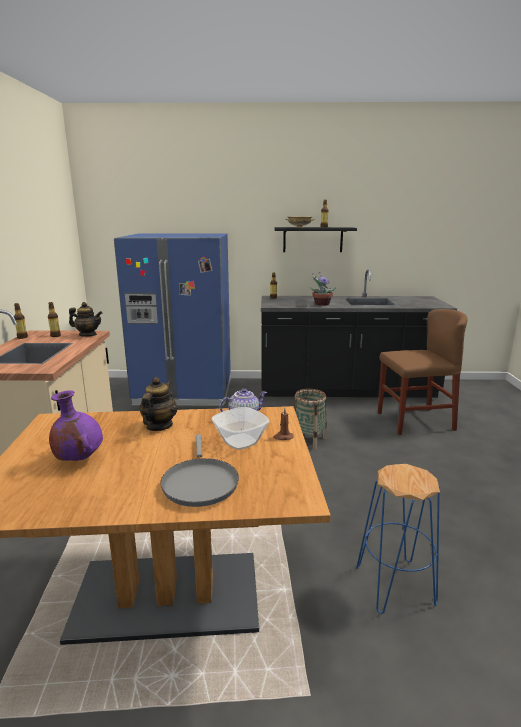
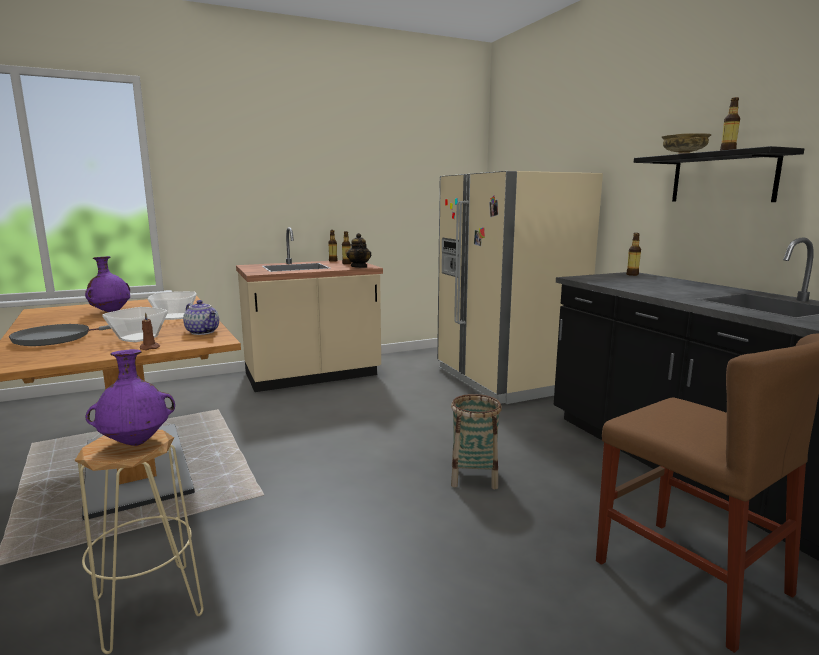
camera: 65 degrees right, 5 degrees down
blue fridge [114,233,231,406] -> beige fridge [437,171,603,404]
teapot [139,377,178,431] -> bowl [148,291,197,320]
potted plant [310,272,336,306] -> none
blue stool [356,464,440,614] -> beige stool [75,429,204,654]
none -> purple vase [86,349,175,446]

